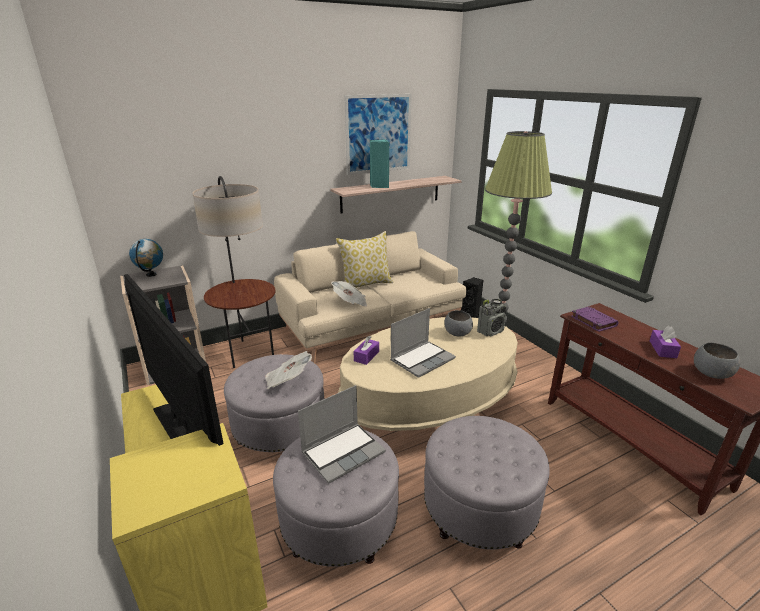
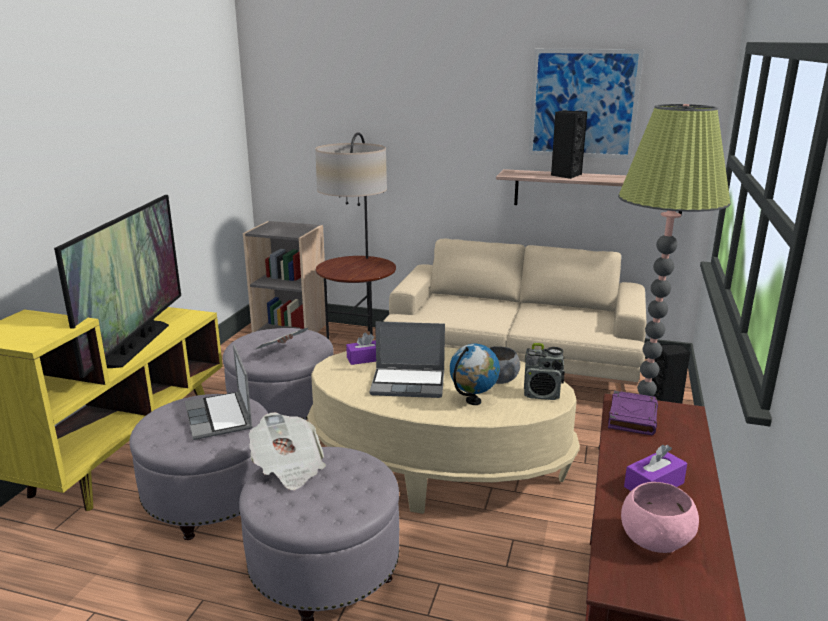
camera: 45 degrees right, 5 degrees down
globe [129,239,163,277] -> globe moved to [450,344,500,405]
laptop [298,385,386,484] -> laptop turned 60 degrees clockwise [185,344,252,440]
newspaper [331,281,367,307] -> newspaper moved to [249,412,326,490]
pillow [336,231,394,288] -> none
turquoise speaker [370,139,389,188] -> black speaker [551,111,587,179]
grey bowl [694,343,741,379] -> pink bowl [621,482,699,553]

